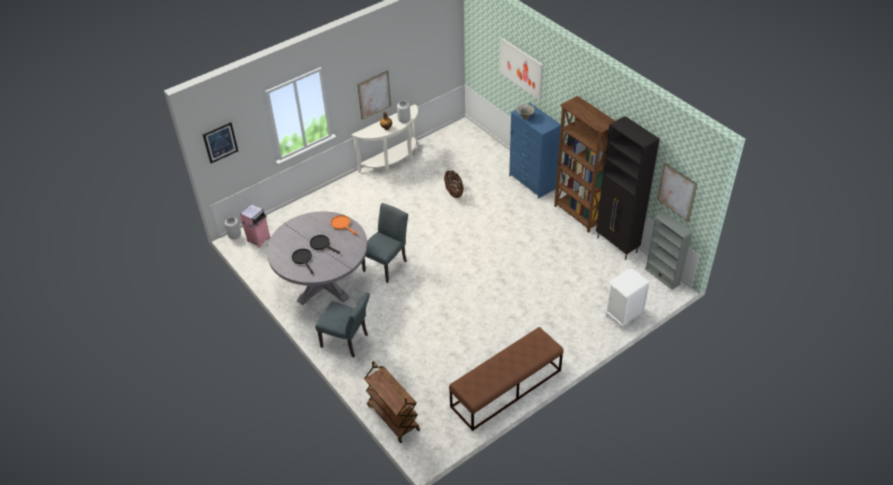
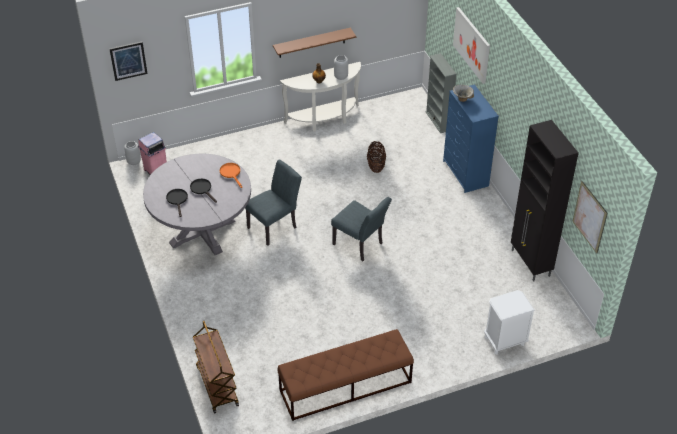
camera: 15 degrees right, 0 degrees up
grey chair [315,292,370,357] -> grey chair moved to [331,197,392,261]
picture [357,71,391,120] -> brown shelf [273,28,356,58]
brown bookcase [554,96,615,233] -> none
grey bookcase [645,211,693,290] -> grey bookcase moved to [426,53,457,133]

